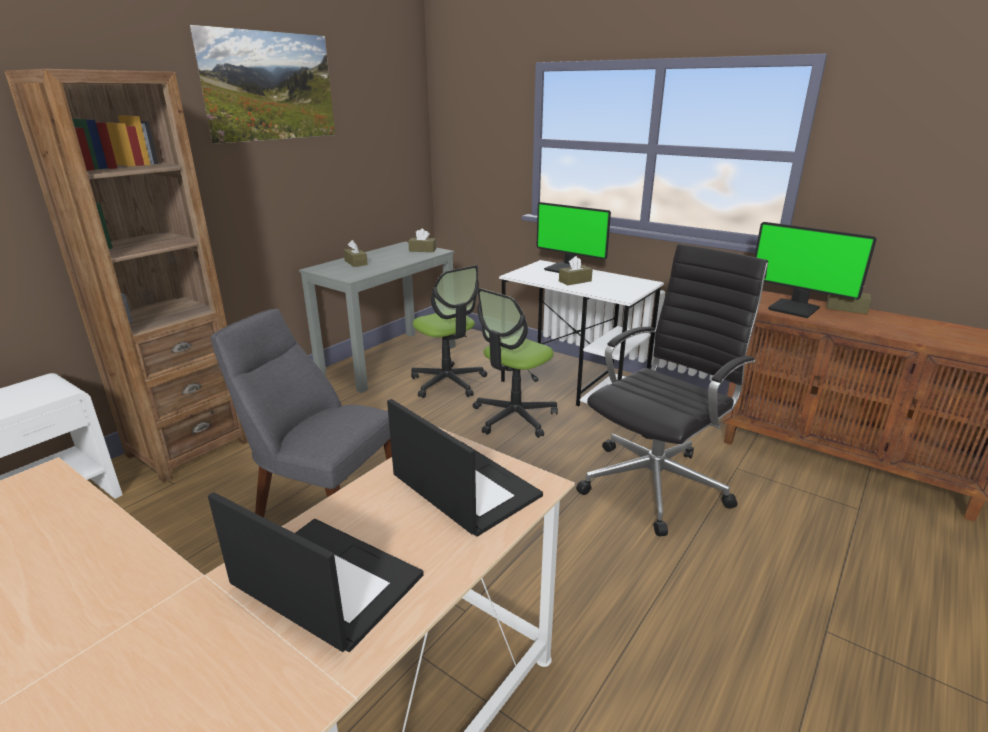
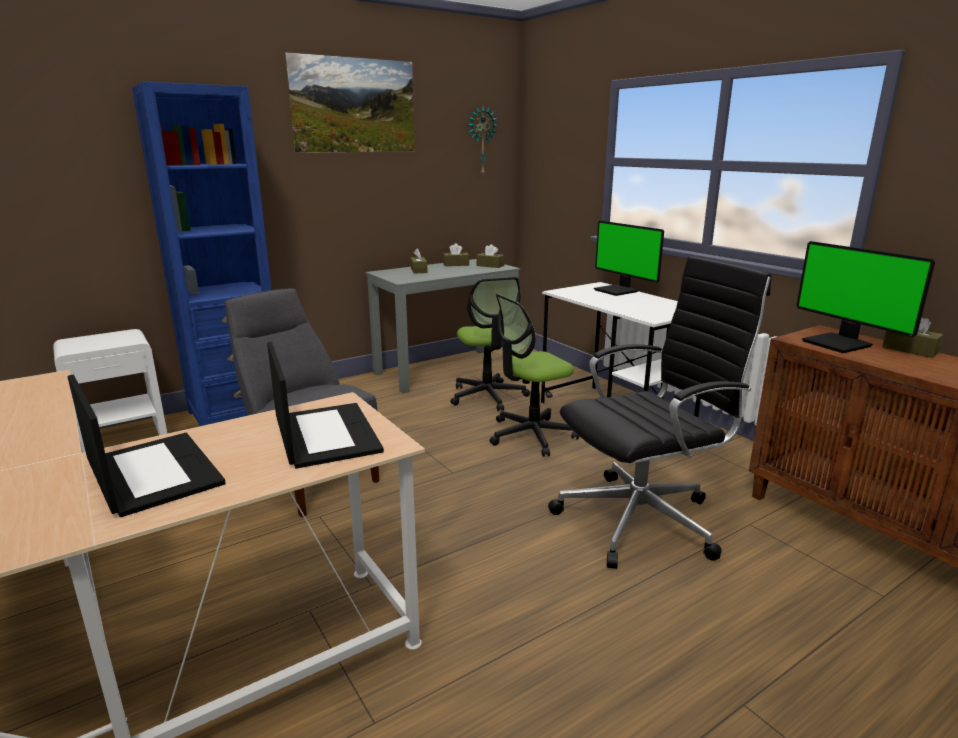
camera: 20 degrees right, 5 degrees down
brown bookcase [5,69,248,483] -> blue bookcase [132,82,272,426]
brown tissue box [559,256,593,285] -> brown tissue box moved to [443,243,469,266]
none -> wall clock [468,106,498,175]

